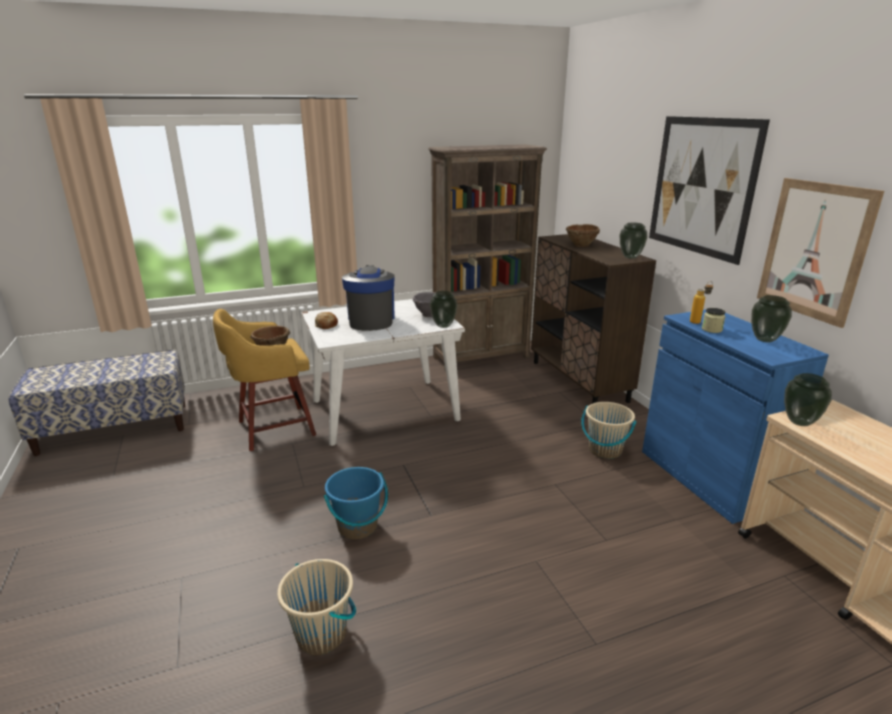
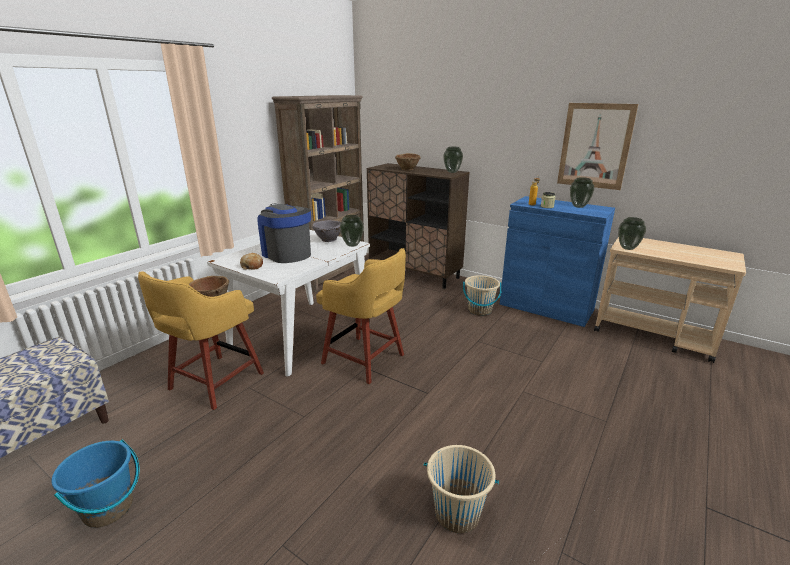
camera: 35 degrees left, 0 degrees up
blue bucket [324,467,388,540] -> blue bucket moved to [51,440,139,528]
picture [649,116,770,265] -> none
none -> yellow stool [316,248,406,384]

